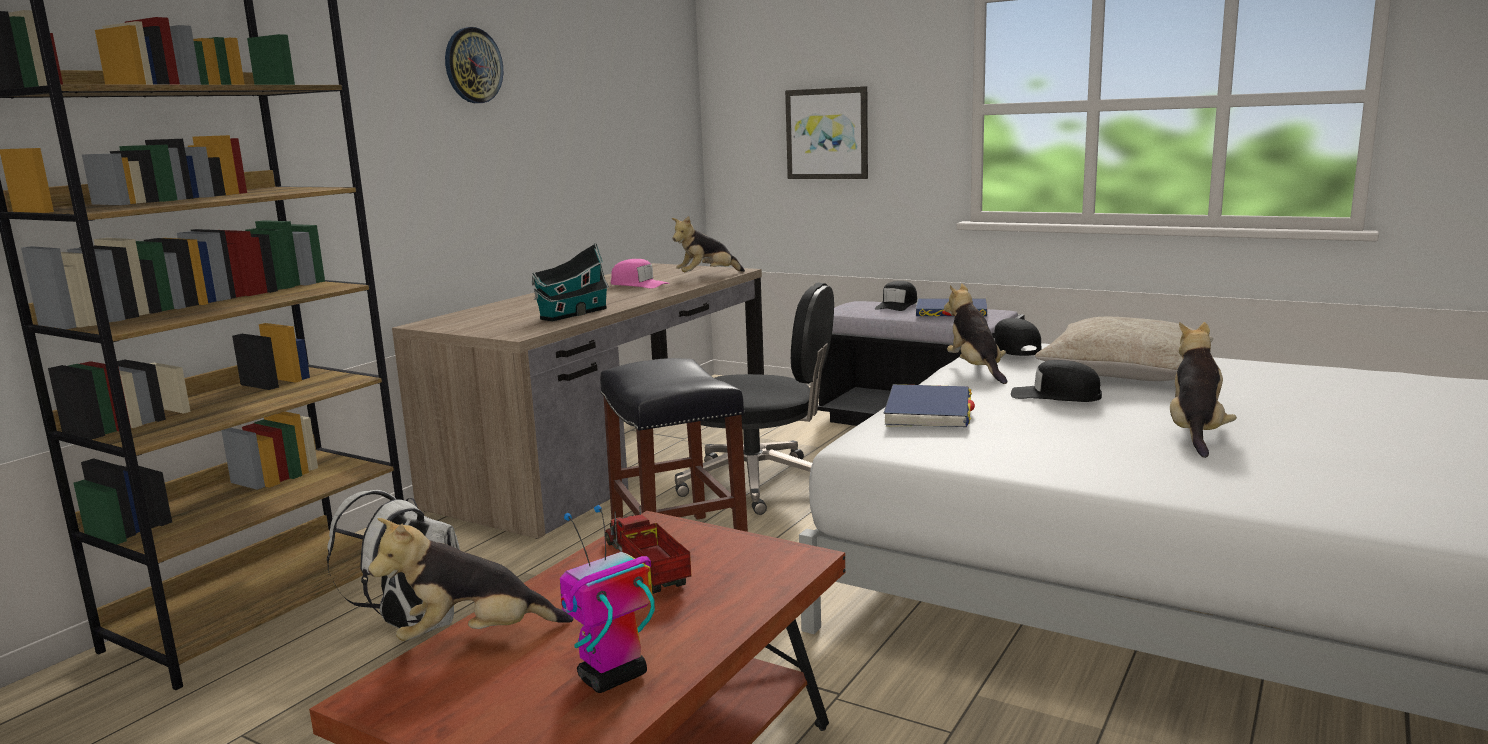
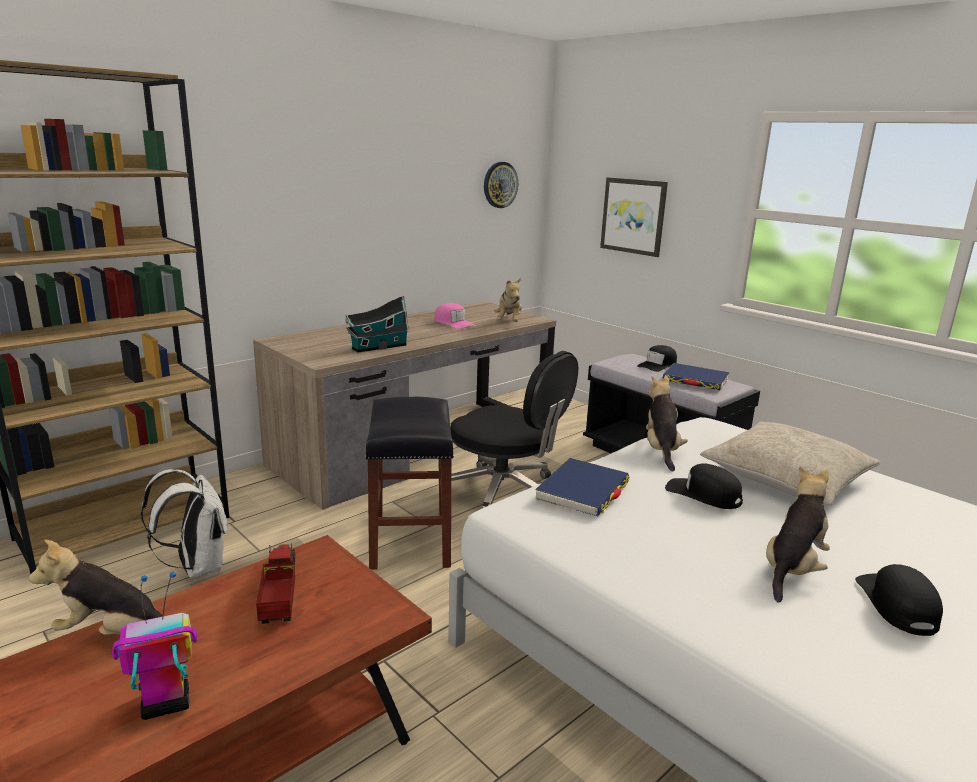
camera: 15 degrees right, 5 degrees up
wall clock [445,27,503,103] -> wall clock moved to [484,162,518,208]
plush toy [672,216,745,272] -> plush toy turned 75 degrees counterclockwise [494,278,522,322]
black cap [994,318,1042,356] -> black cap moved to [855,564,943,636]

